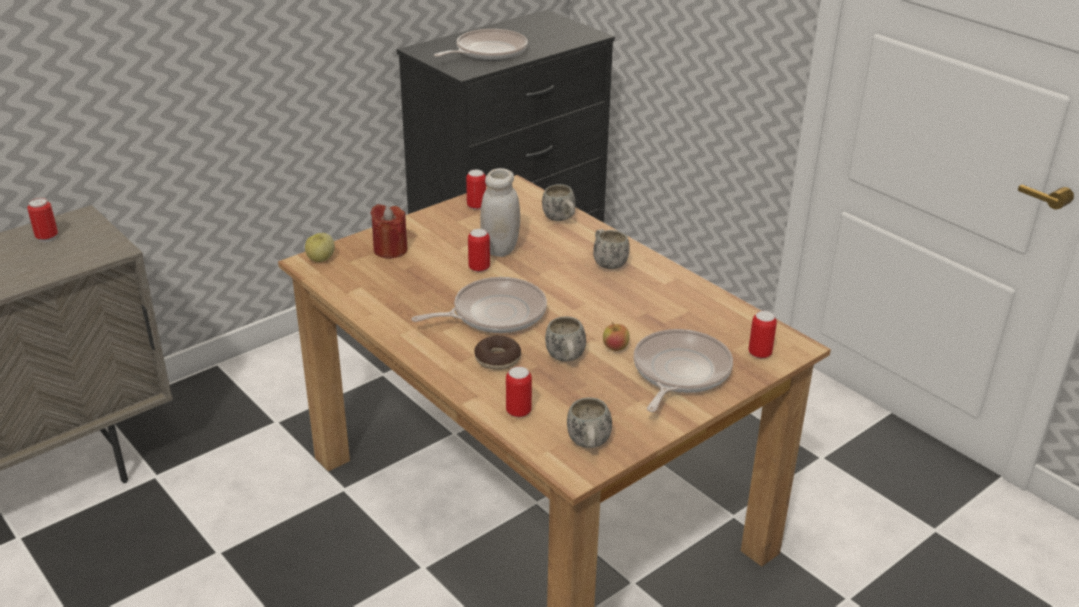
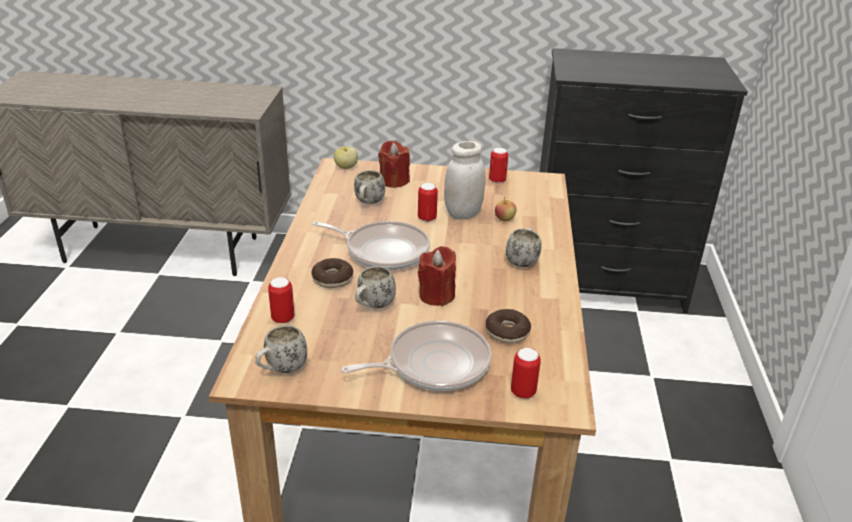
camera: 45 degrees right, 0 degrees up
can [27,198,58,242] -> none
frying pan [434,29,528,61] -> none
white mug [542,184,575,221] -> white mug moved to [354,170,385,204]
apple [603,322,630,351] -> apple moved to [495,197,517,222]
none -> red candle [418,246,456,306]
none -> donut [485,309,531,344]

